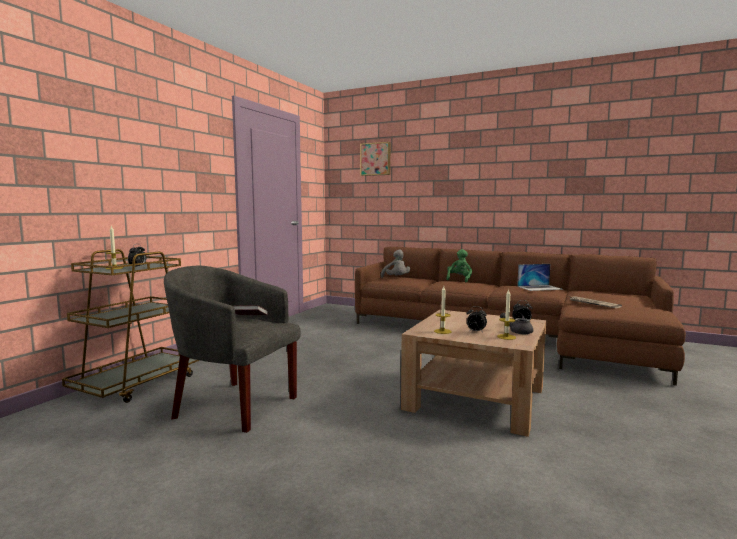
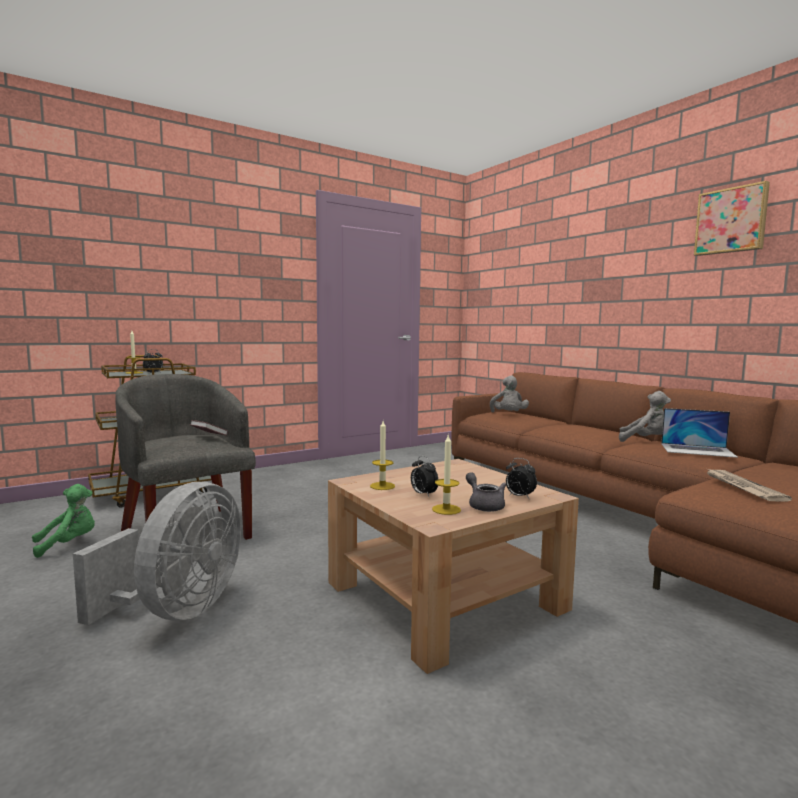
camera: 30 degrees right, 0 degrees up
picture [360,142,390,176] -> picture moved to [694,181,770,256]
green plush toy [446,249,472,282] -> green plush toy moved to [32,484,95,558]
none -> grey fan [73,482,241,625]
none -> grey plush toy [619,391,671,442]

